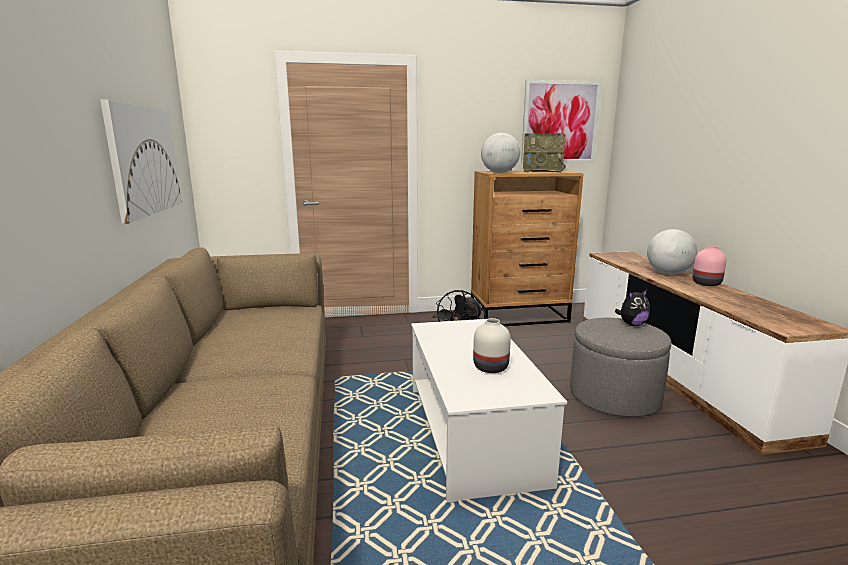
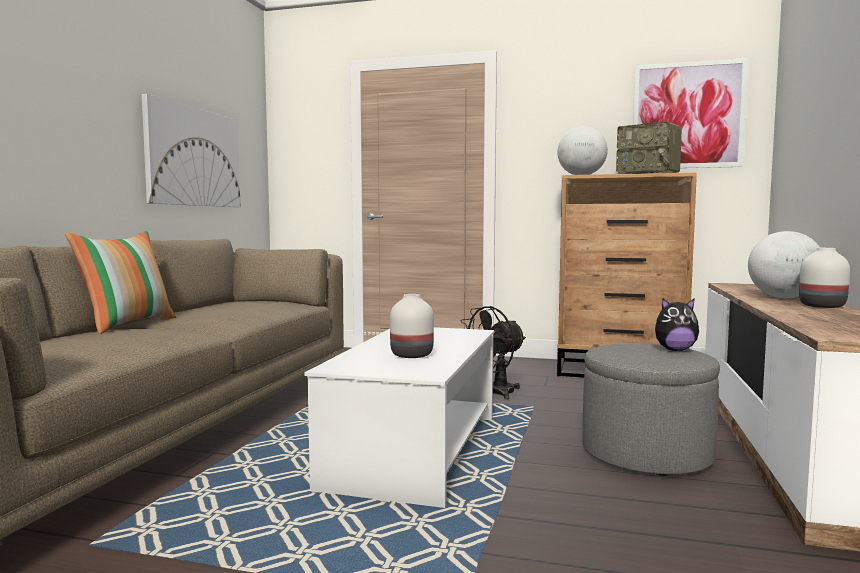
camera: 25 degrees right, 10 degrees down
pink vase [692,246,727,286] -> white vase [799,248,850,308]
none -> pillow [65,231,176,334]

